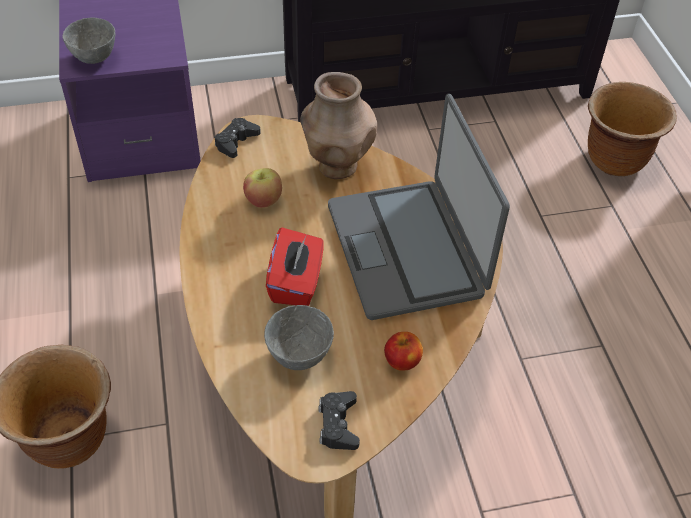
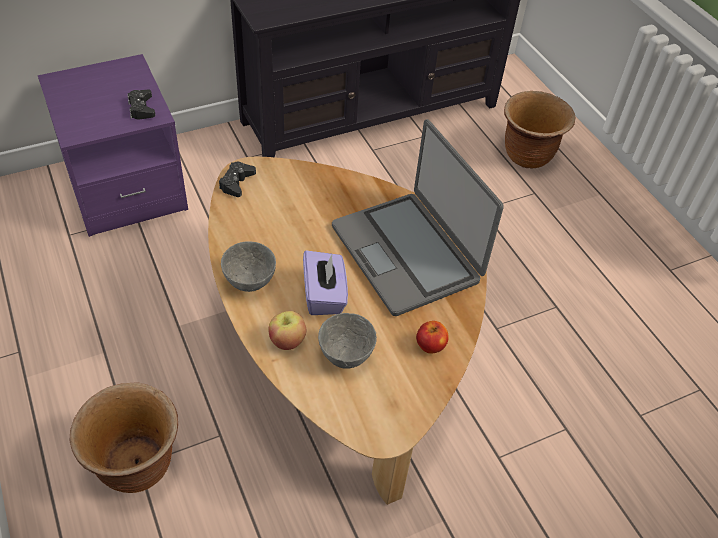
camera: 15 degrees left, 0 degrees up
grey bowl [62,17,115,64] -> grey bowl moved to [221,241,276,292]
apple [243,168,282,208] -> apple moved to [268,311,306,350]
red tissue box [266,227,324,306] -> purple tissue box [303,251,348,315]
brown vase [300,72,377,179] -> none
black game controller [318,391,360,450] -> black game controller moved to [127,90,156,120]

